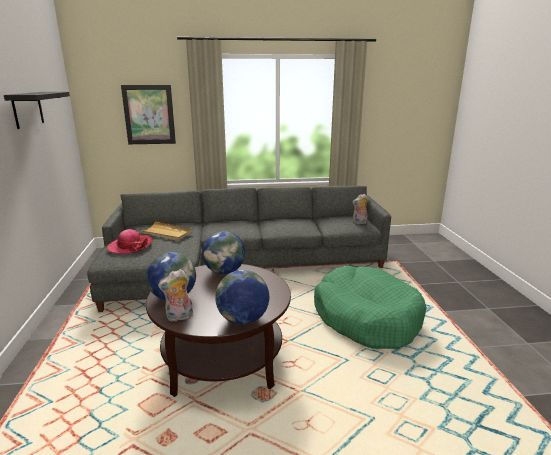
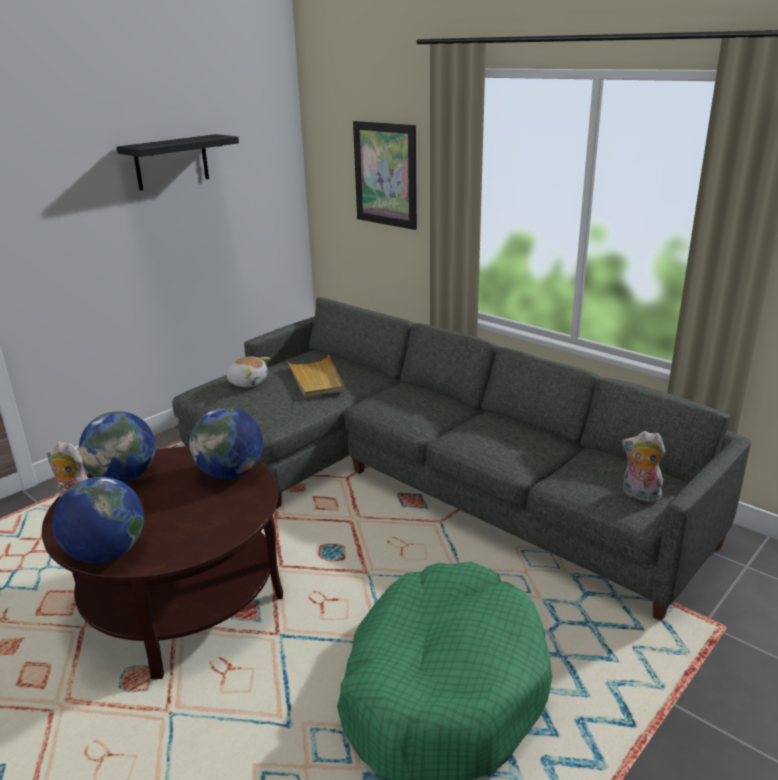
camera: 50 degrees right, 5 degrees up
hat [107,229,153,254] -> plush toy [226,356,270,387]

